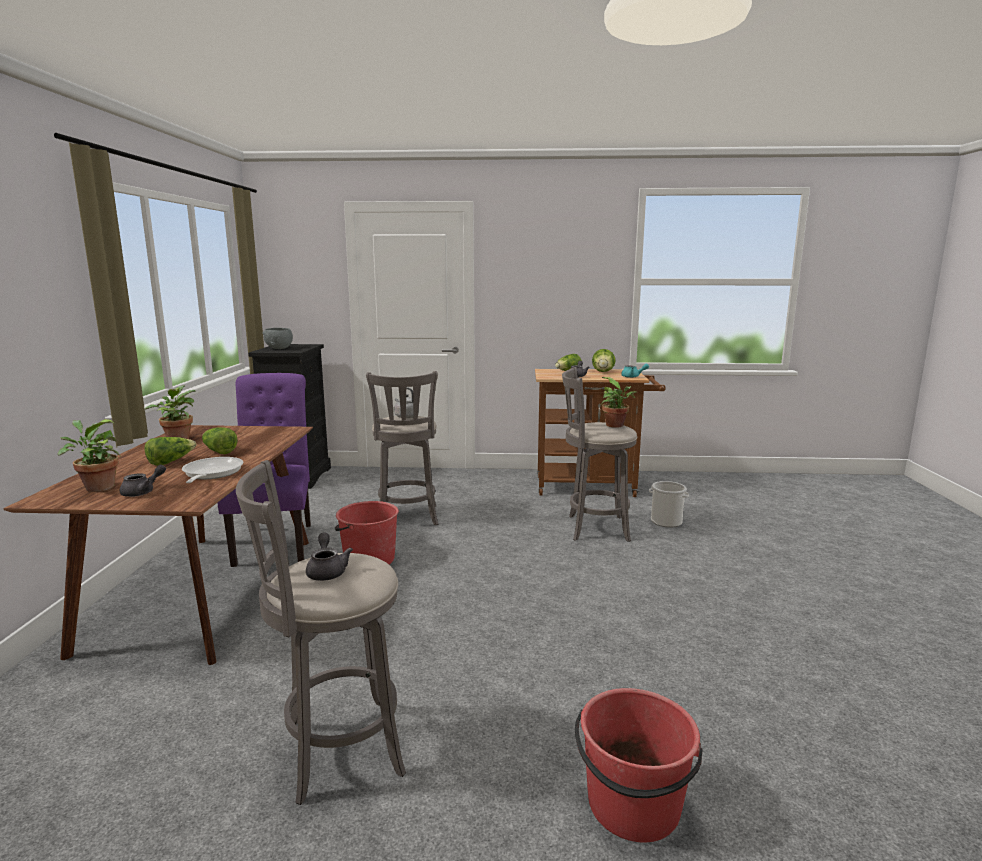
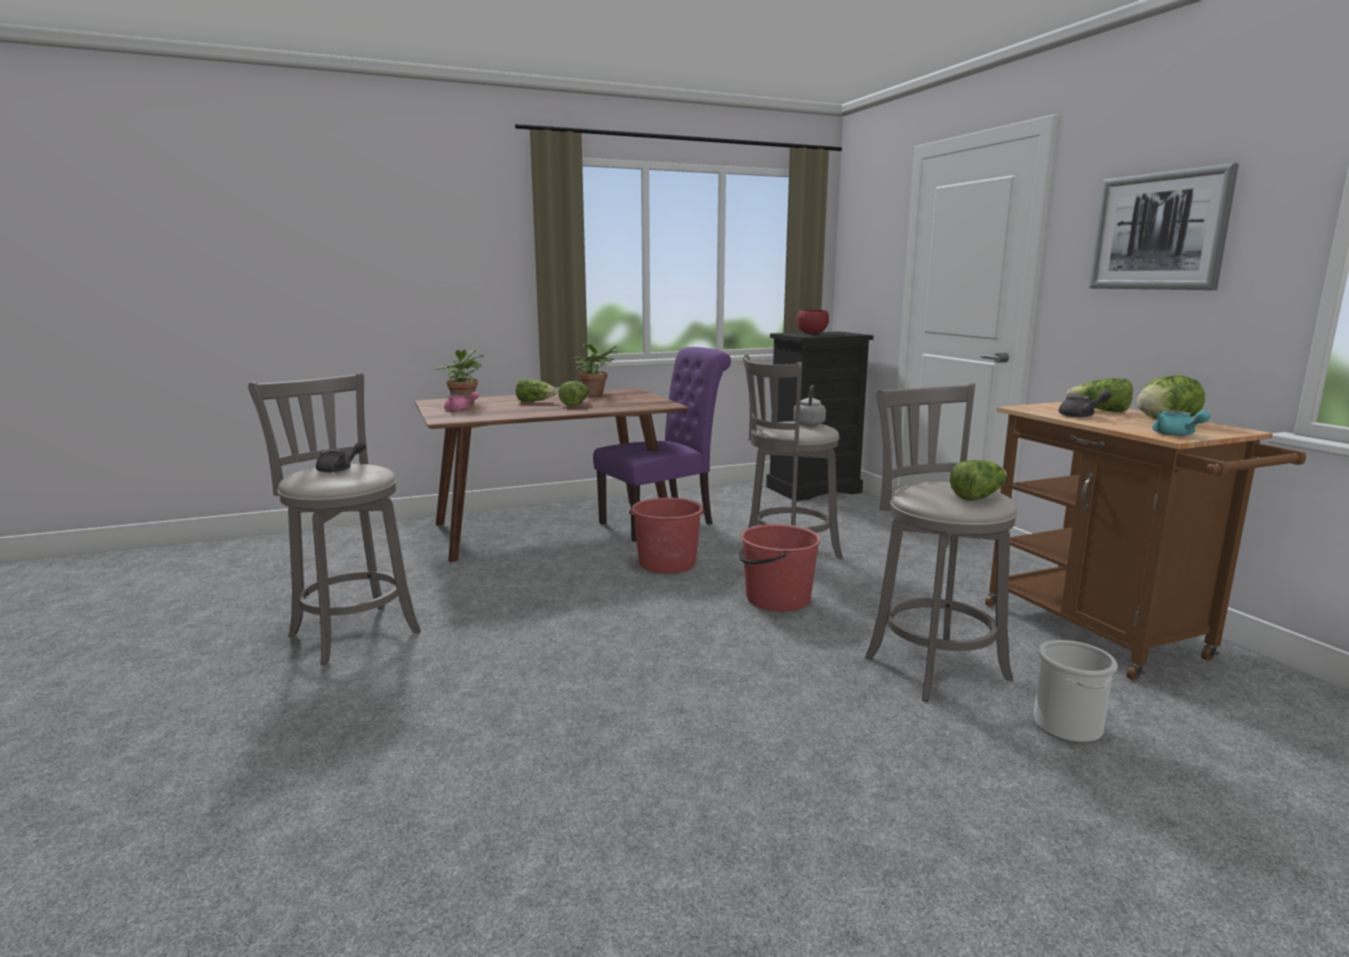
camera: 65 degrees right, 0 degrees up
grey teapot [120,464,166,497] -> pink teapot [444,392,479,411]
frying pan [182,457,243,483] -> none
grey bowl [262,328,293,349] -> red bowl [797,310,829,334]
red bucket [575,688,703,842] -> red bucket moved to [739,524,821,612]
potted plant [600,377,636,428] -> lettuce [950,460,1007,501]
none -> picture [1089,163,1239,290]

